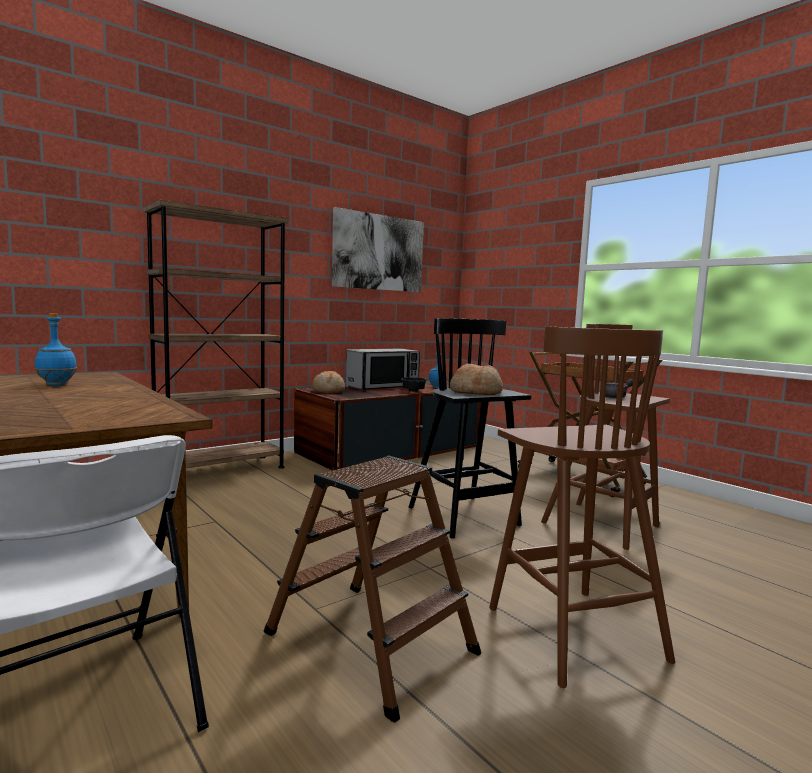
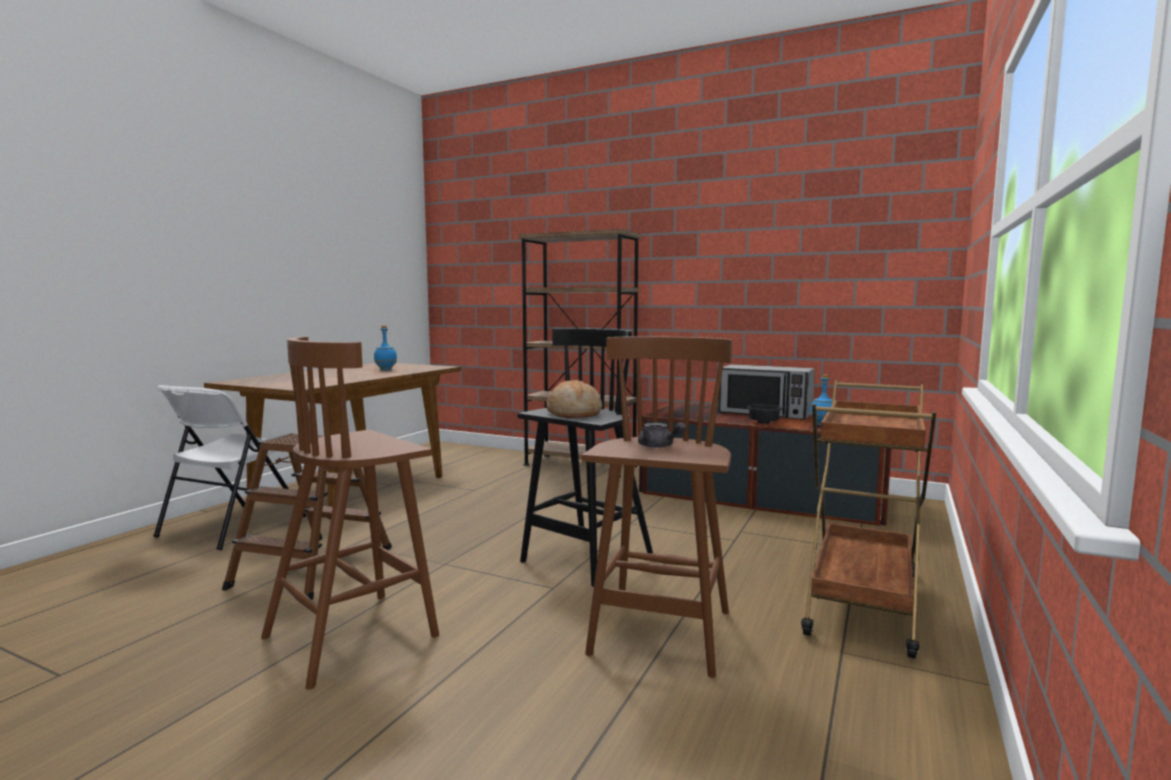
camera: 65 degrees right, 0 degrees up
bread [312,371,345,393] -> none
picture [332,207,424,292] -> none

